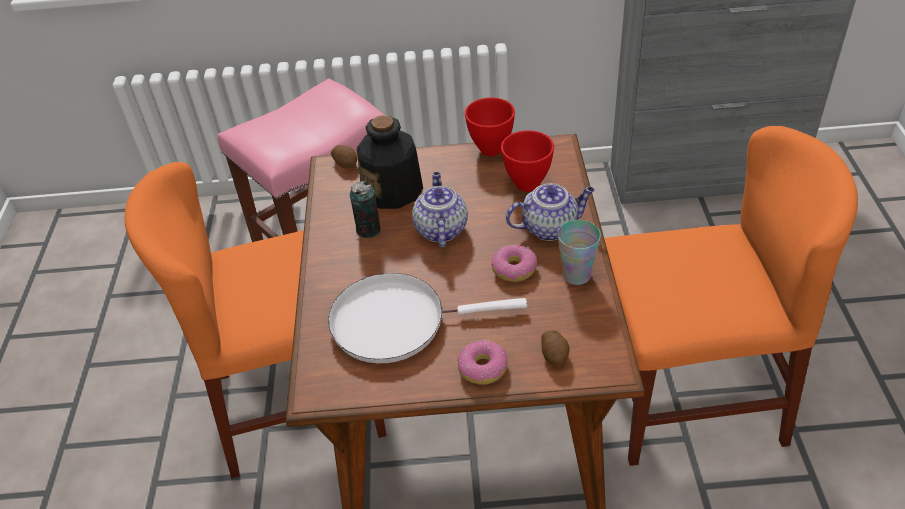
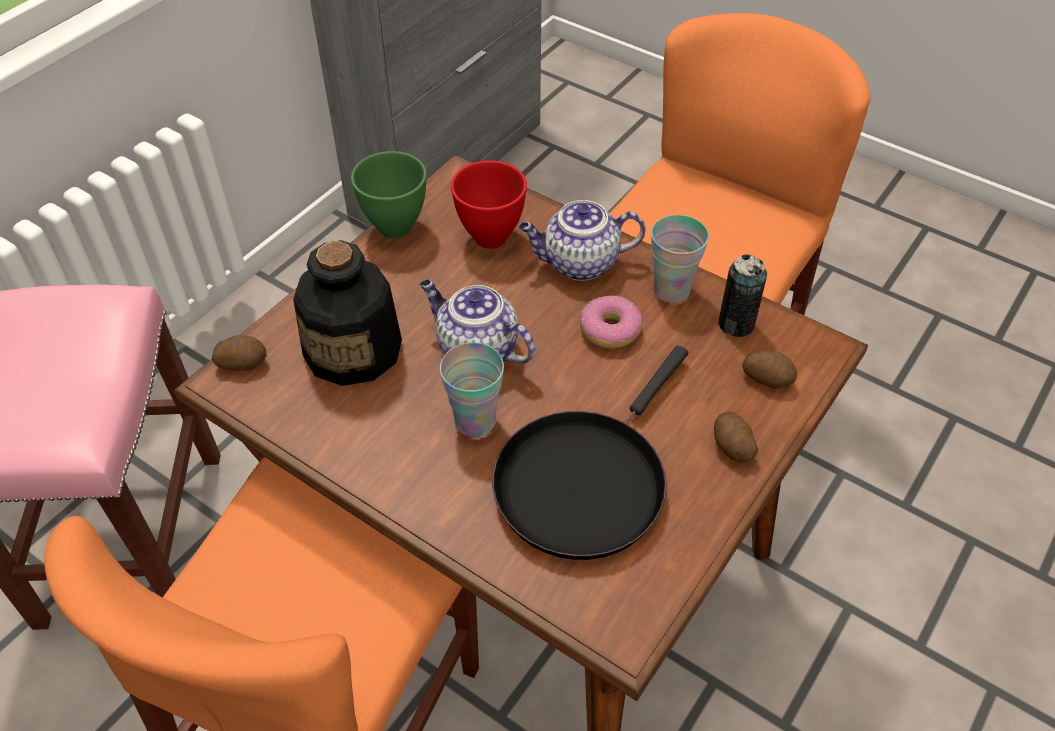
camera: 55 degrees left, 5 degrees up
white frying pan [328,273,527,363] -> black frying pan [492,345,688,560]
can [350,181,381,238] -> can moved to [718,254,767,337]
donut [457,340,508,385] -> potato [714,412,758,462]
red bowl [465,97,515,156] -> green bowl [351,151,427,239]
teapot [506,183,594,241] -> teapot turned 120 degrees counterclockwise [519,200,646,281]
none -> cup [440,343,504,437]

